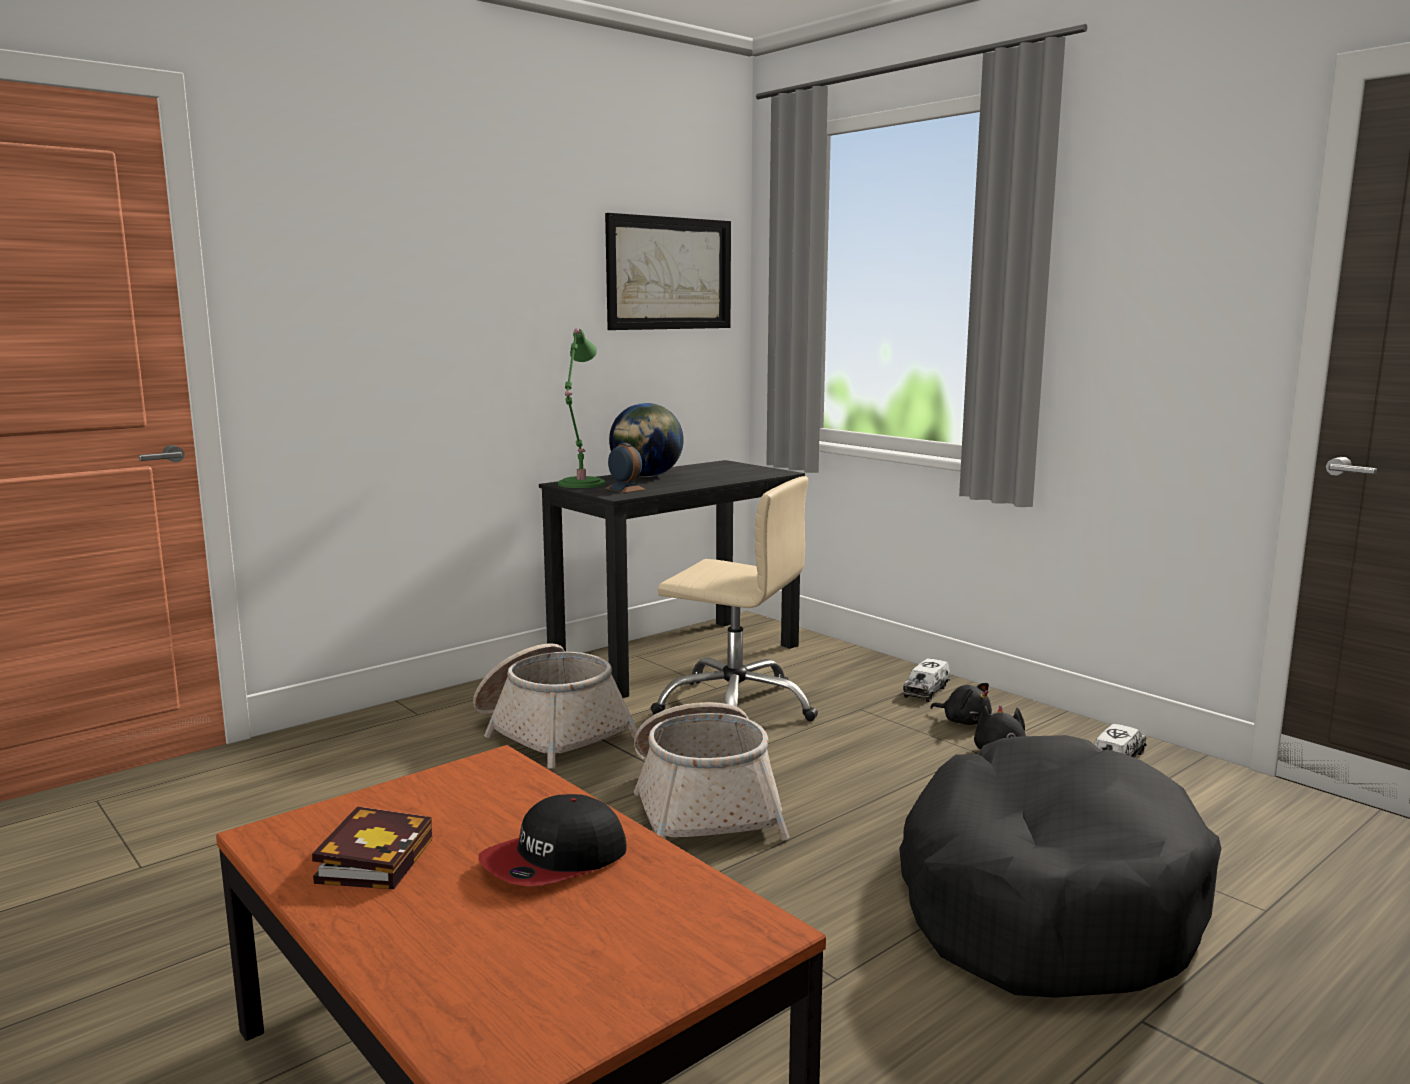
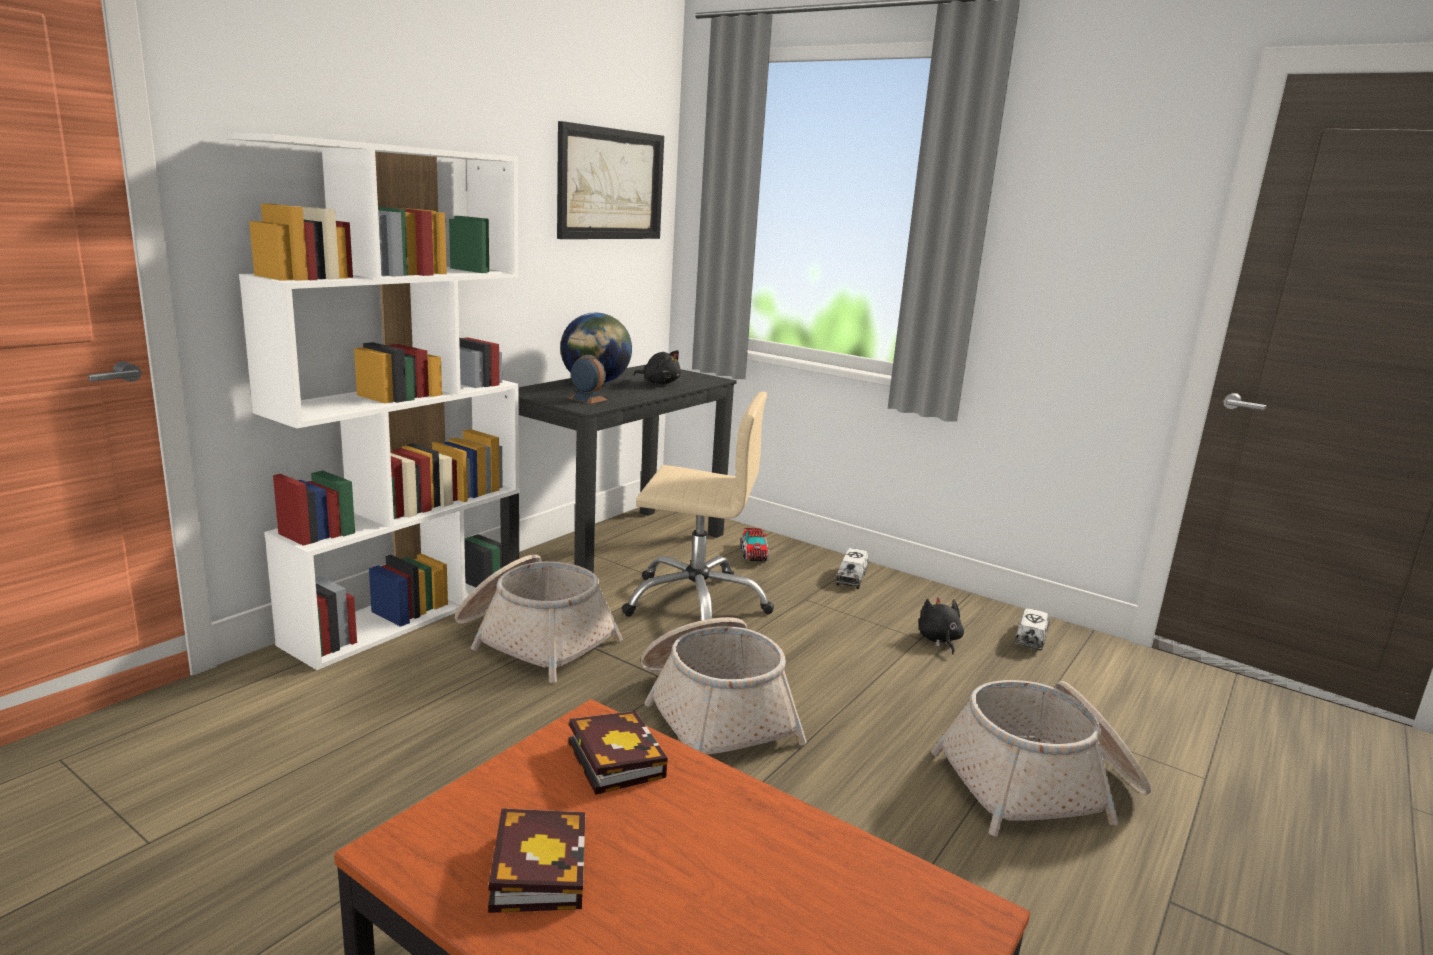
camera: 15 degrees left, 5 degrees up
cap [479,794,627,886] -> none
green table lamp [558,328,605,488] -> none
black dog bed [899,735,1221,998] -> basket [931,680,1151,837]
black plush toy [930,683,992,725] -> black plush toy moved to [633,350,681,384]
none -> white bookcase [225,132,520,670]
none -> book [568,711,668,795]
none -> toy truck [740,528,769,562]

